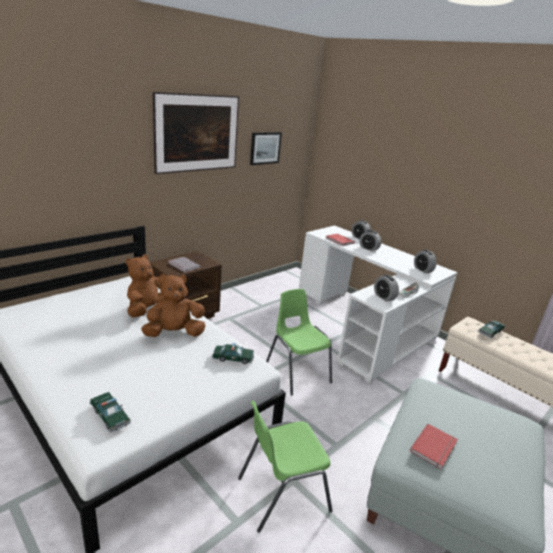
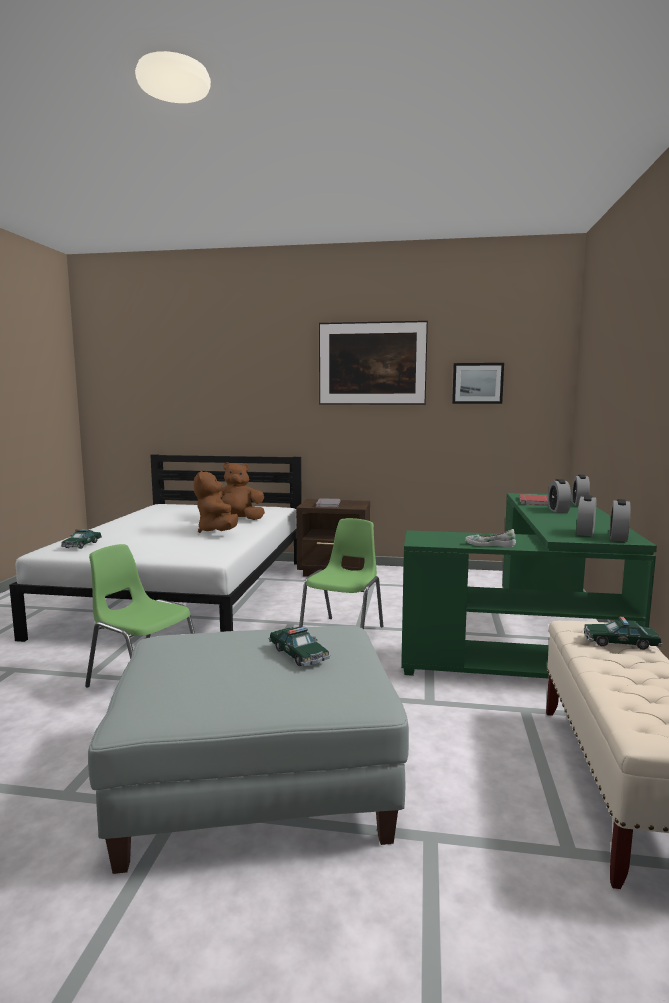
camera: 55 degrees right, 15 degrees down
brown plush toy [141,274,206,337] -> brown plush toy turned 135 degrees counterclockwise [194,471,238,533]
toy car [212,343,254,364] -> toy car moved to [268,627,330,666]
white desk [299,225,458,384] -> green desk [401,493,657,679]
alarm clock [374,274,399,302] -> alarm clock moved to [610,499,630,542]
red book [410,424,458,470] -> none

